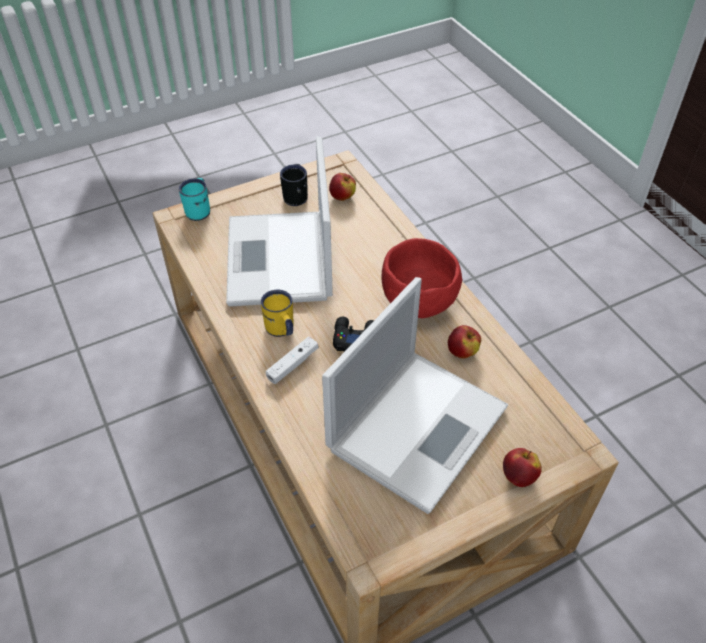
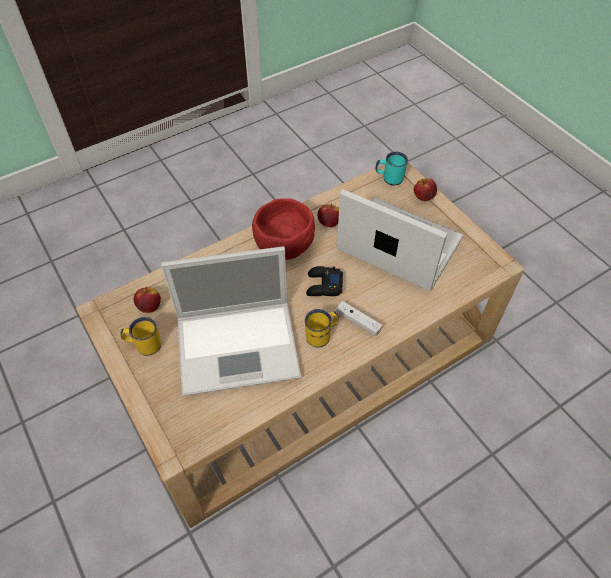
camera: 95 degrees left, 5 degrees up
turquoise mug [179,178,210,221] -> turquoise mug moved to [375,152,408,185]
black mug [280,164,308,206] -> yellow mug [120,317,161,356]

